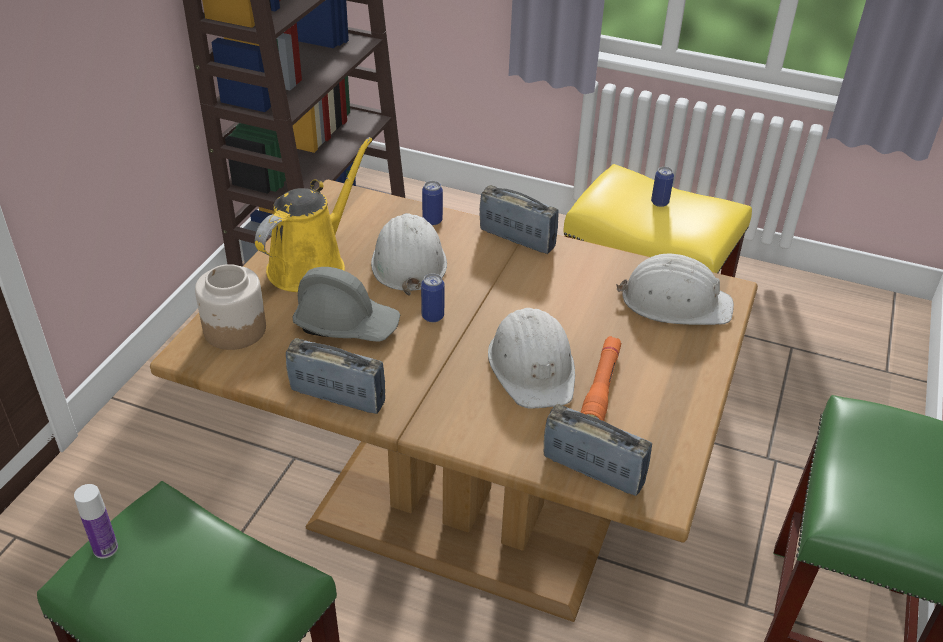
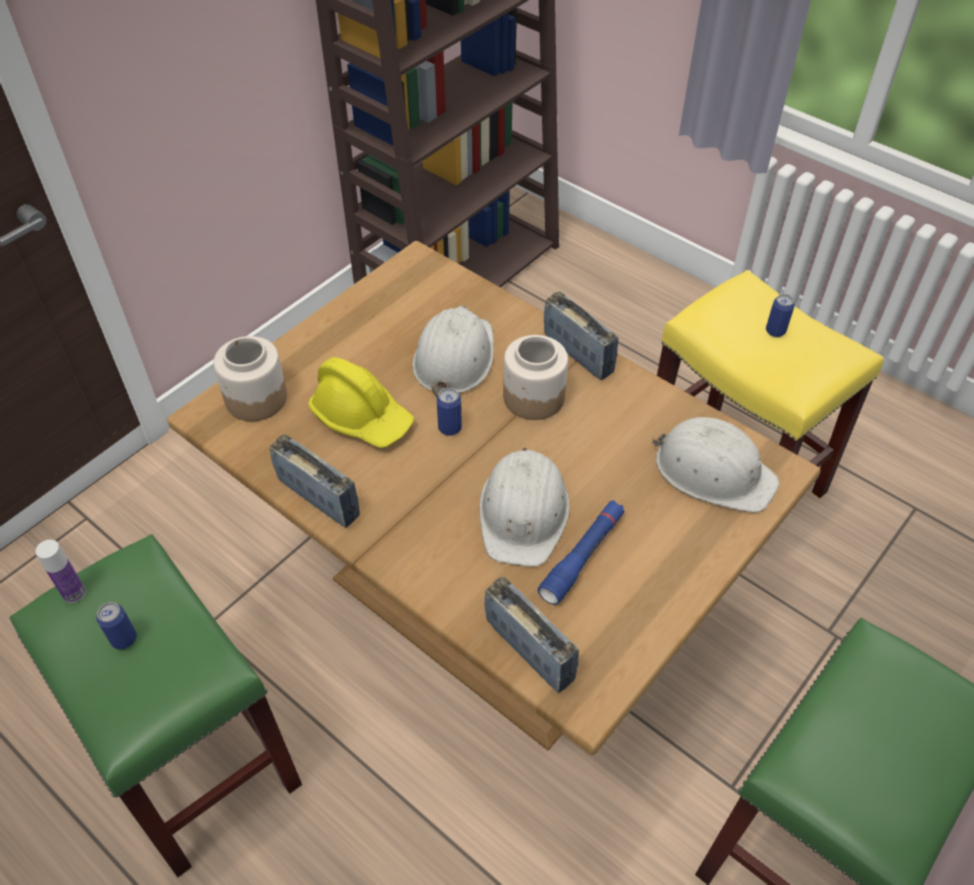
camera: 20 degrees right, 10 degrees up
yellow watering can [255,137,372,292] -> none
grey hard hat [292,267,400,342] -> yellow hard hat [308,357,414,448]
can [422,181,443,225] -> can moved to [96,602,137,649]
orange flashlight [581,336,621,421] -> blue flashlight [538,500,625,605]
none -> jar [503,335,568,420]

